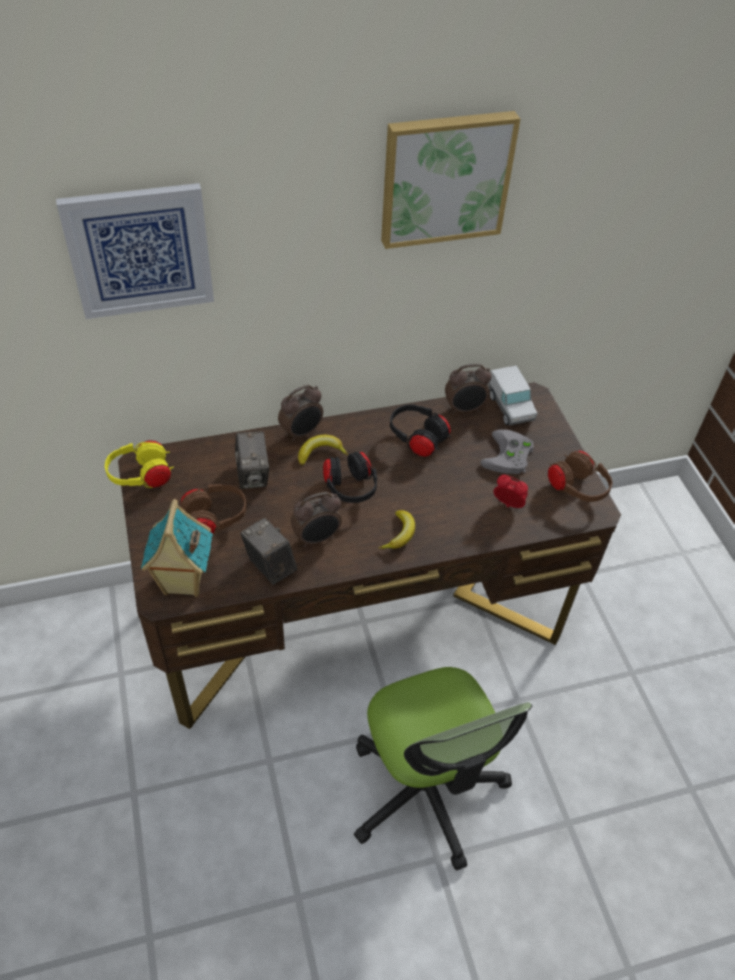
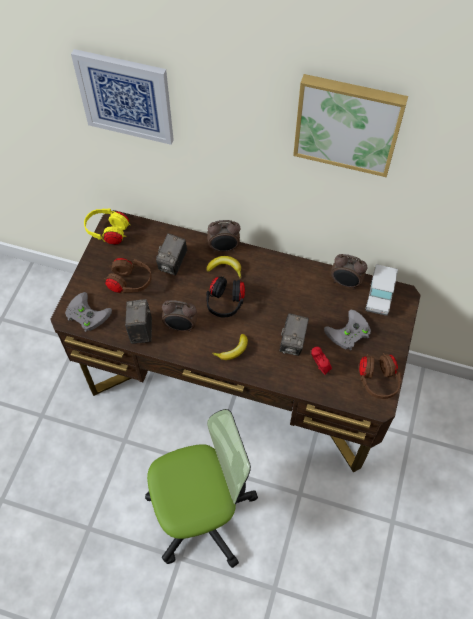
camera: 35 degrees right, 10 degrees up
toy house [141,499,213,597] -> grey game controller [65,292,112,332]
office chair [354,667,532,871] -> office chair turned 120 degrees counterclockwise [145,409,258,568]
black headphones [390,404,451,457] -> none
none -> camera [280,313,309,356]

